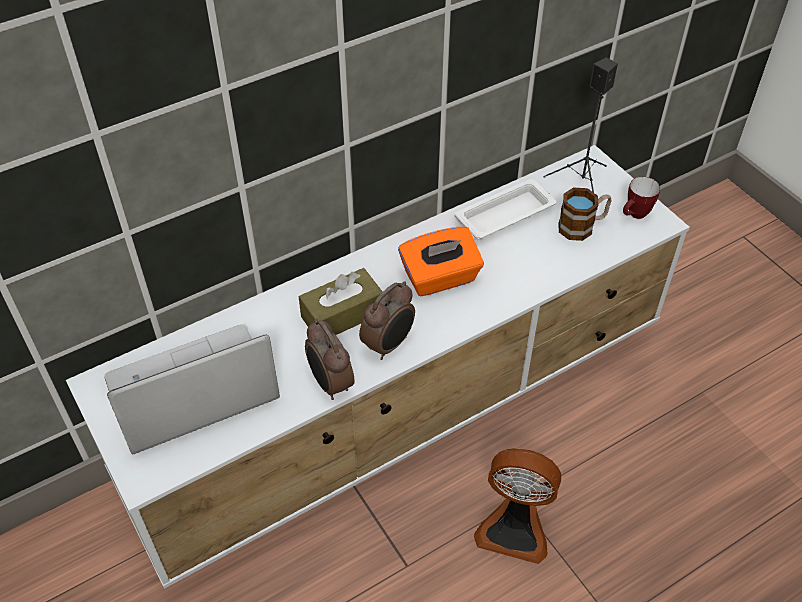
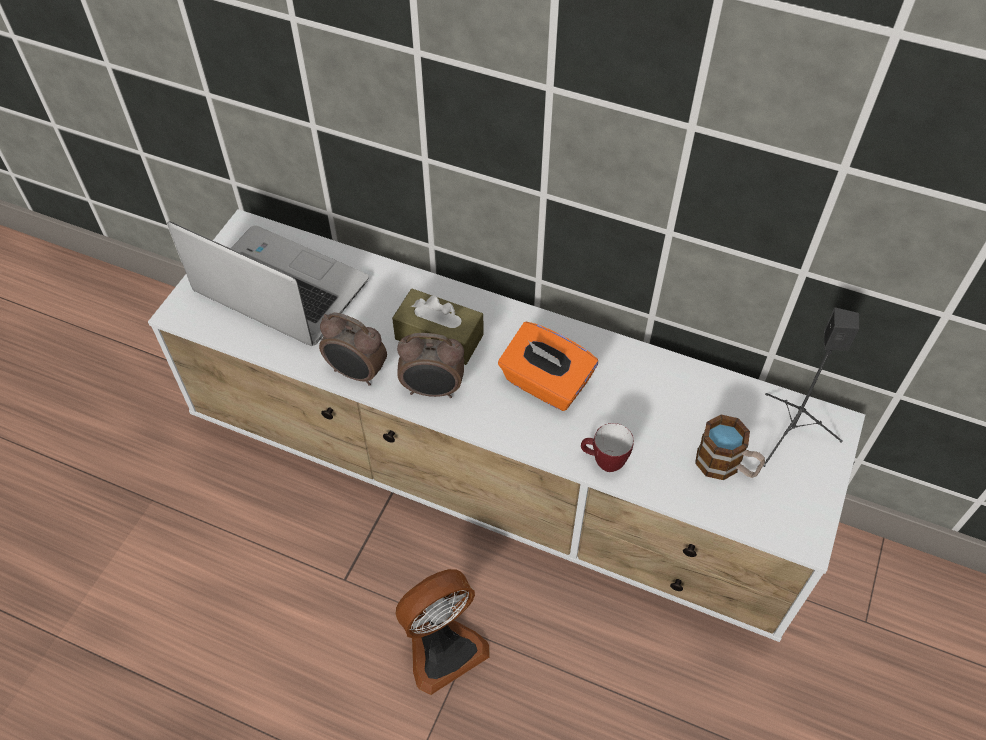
camera: 55 degrees right, 5 degrees up
alarm clock [305,318,355,400] -> alarm clock turned 90 degrees counterclockwise [319,312,387,386]
white tray [455,179,556,239] -> none
fan [474,448,561,564] -> fan turned 105 degrees counterclockwise [396,569,489,695]
mug [623,177,660,219] -> mug moved to [581,423,634,472]

